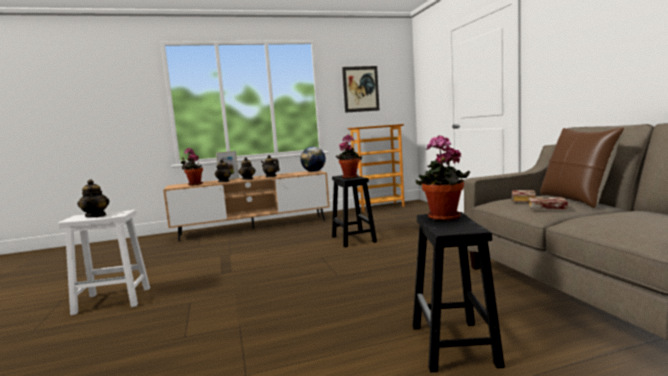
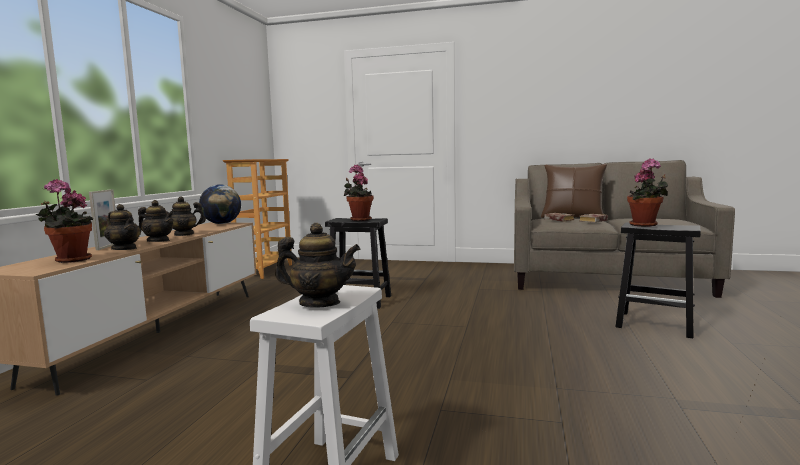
camera: 60 degrees left, 0 degrees up
picture [342,66,379,113] -> none

